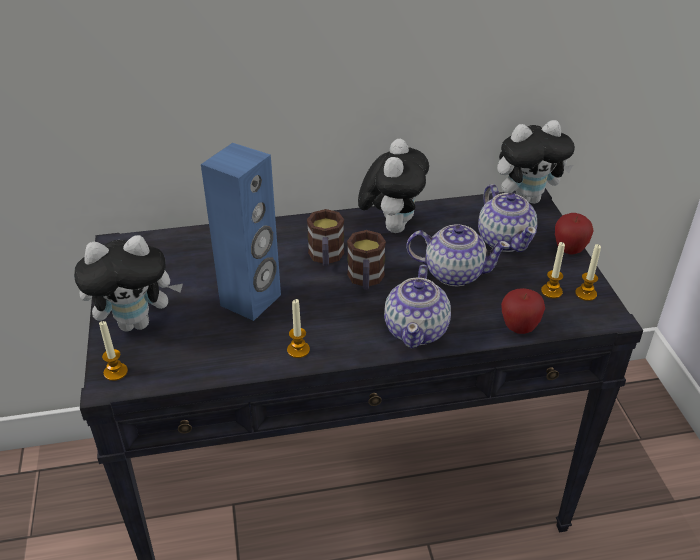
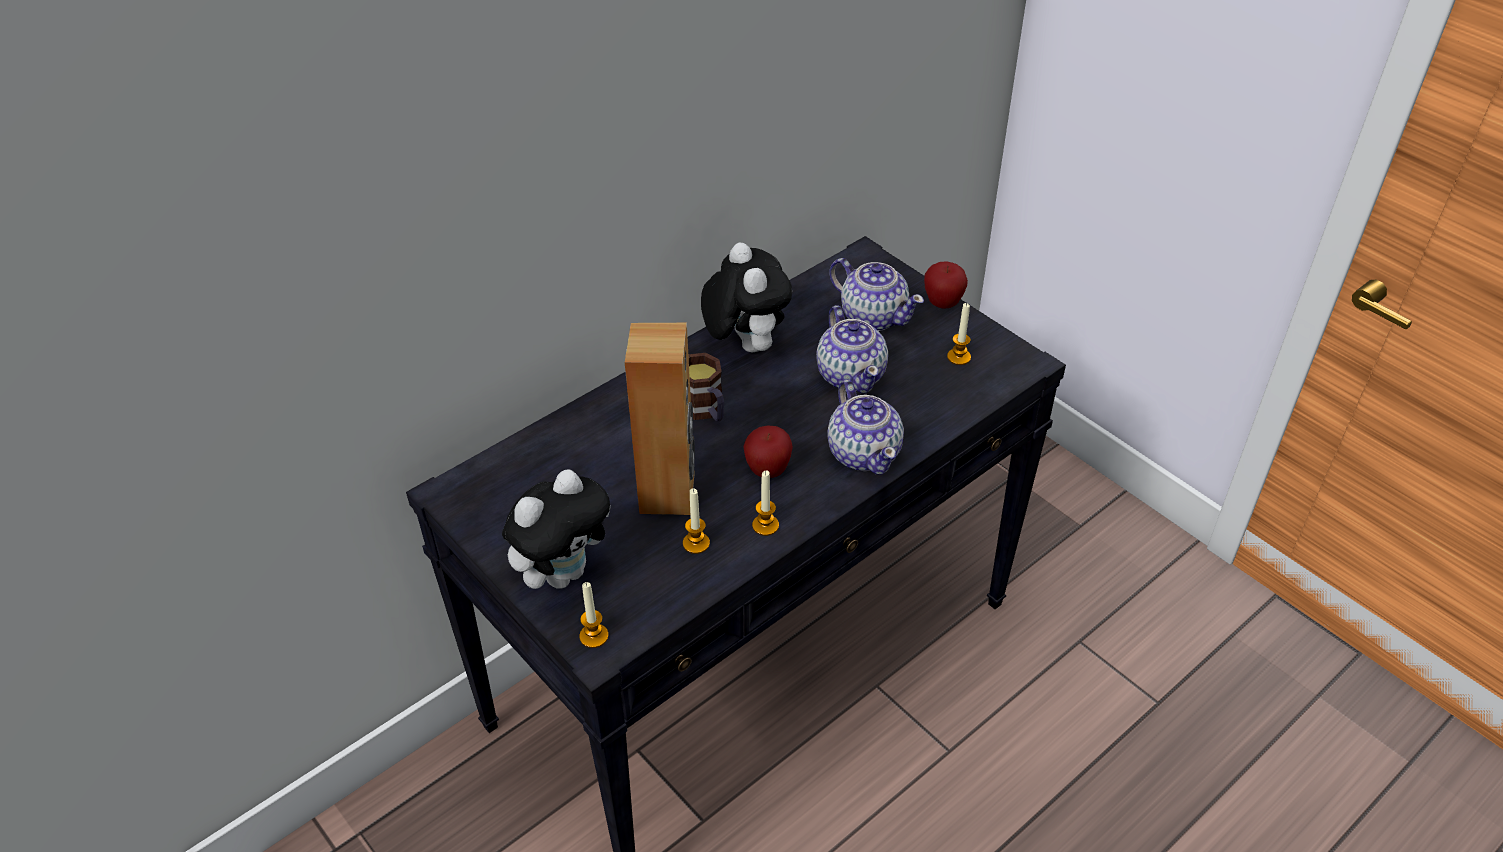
camera: 30 degrees left, 5 degrees up
blue speaker [201,143,281,321] -> brown speaker [625,323,695,515]
mug [347,230,386,290] -> none
teapot [406,224,510,286] -> teapot turned 90 degrees clockwise [816,305,888,394]
plush toy [497,120,575,204] -> none
apple [501,288,545,334] -> apple moved to [743,426,793,478]
candle [575,244,601,301] -> candle moved to [683,488,710,554]

